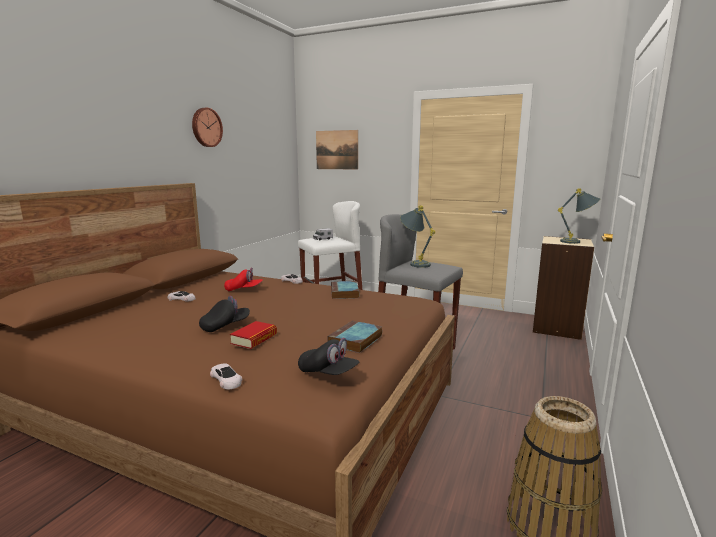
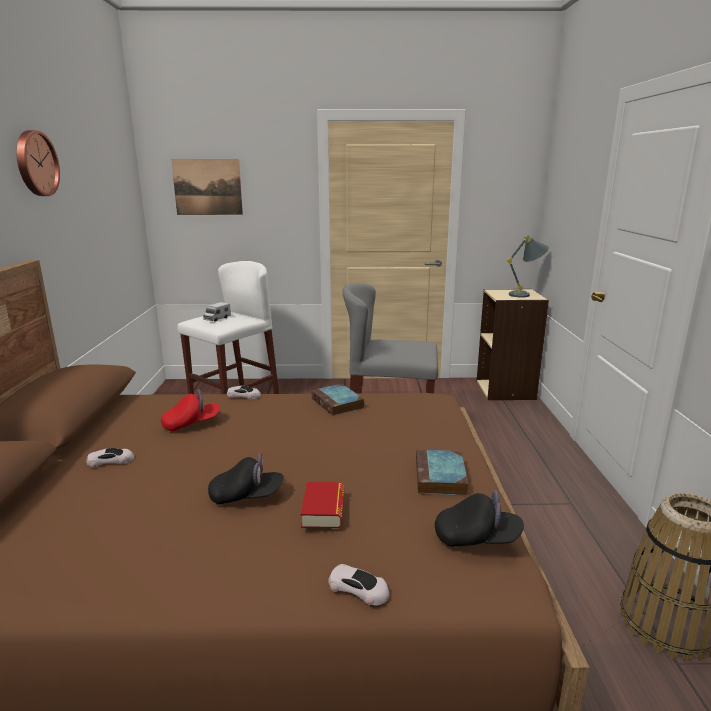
camera: 25 degrees left, 5 degrees up
black cap [199,295,250,332] -> black cap turned 60 degrees clockwise [208,453,284,505]
grey table lamp [400,205,435,268] -> none

